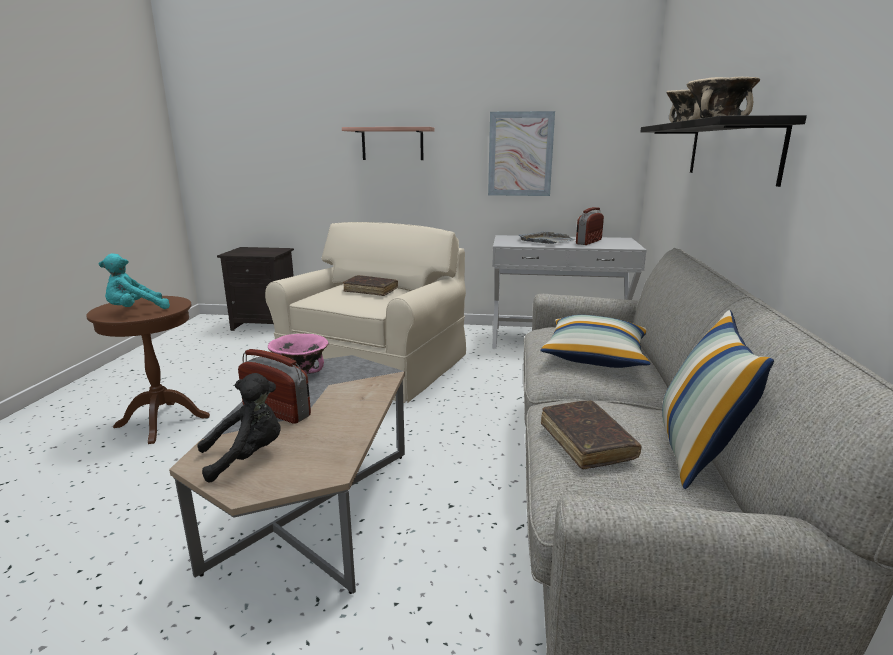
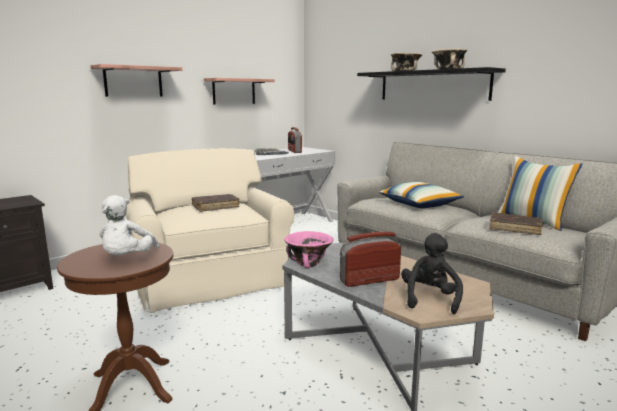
camera: 50 degrees left, 5 degrees down
turquoise plush toy [99,254,170,309] -> white plush toy [99,195,160,255]
picture [488,111,555,196] -> shelf [204,78,275,104]

